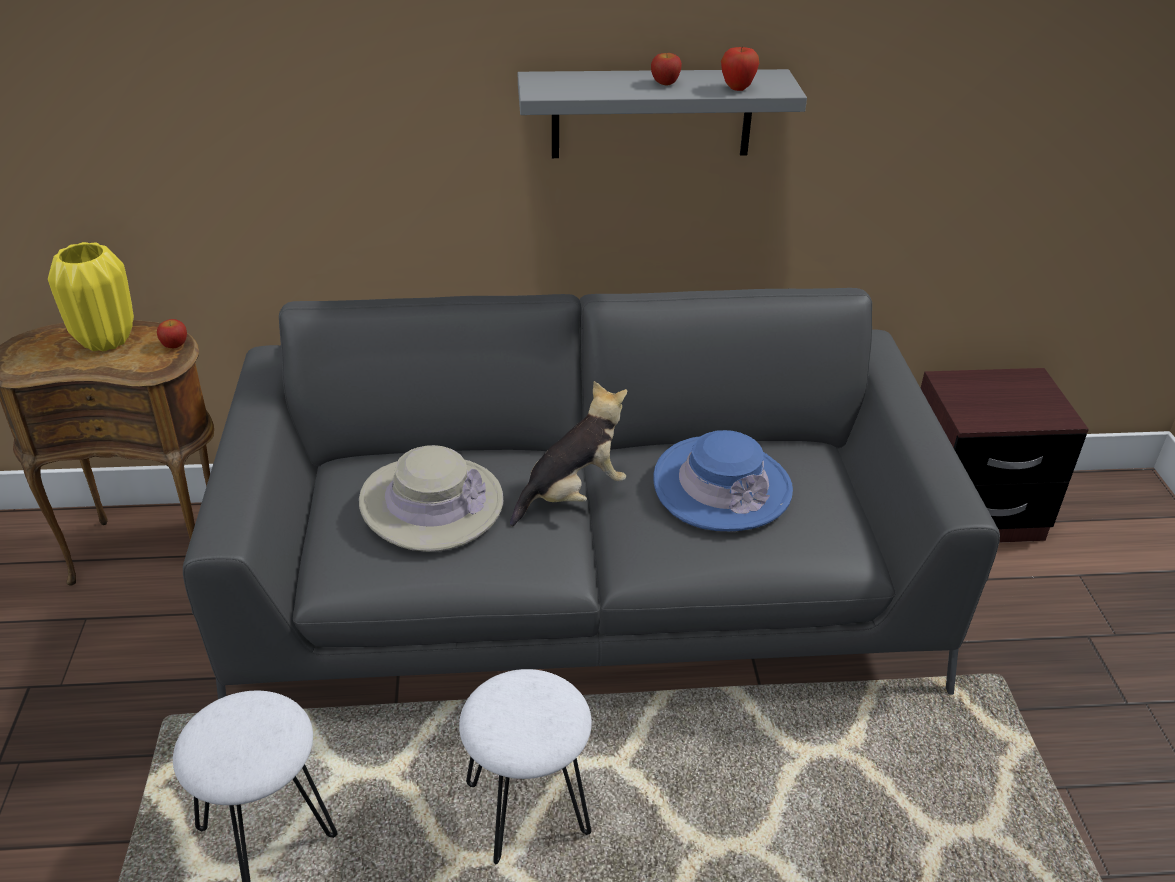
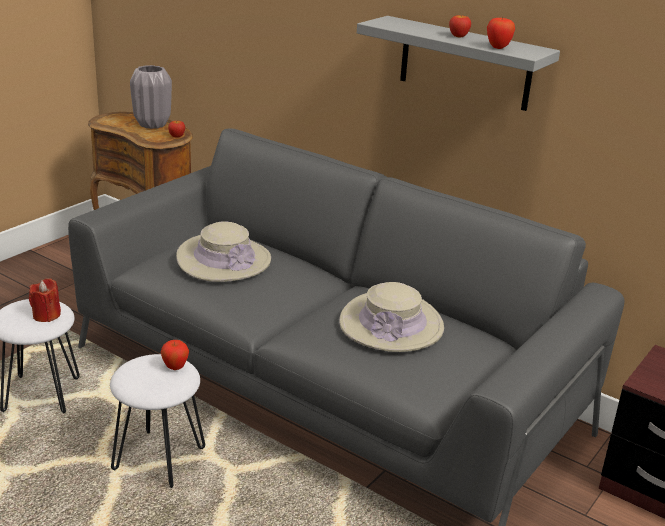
camera: 40 degrees right, 10 degrees down
yellow vase [48,242,134,351] -> grey vase [130,65,172,129]
plush toy [510,381,627,526] -> none
blue hat [653,430,793,531] -> beige hat [339,282,444,352]
none -> red candle [29,278,61,322]
none -> apple [161,340,189,370]

